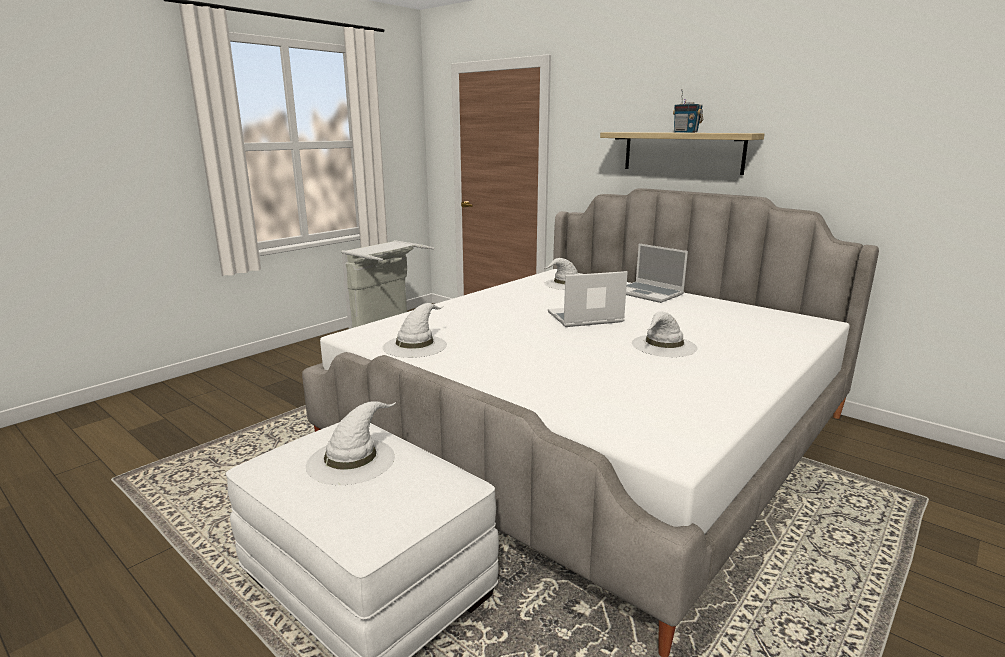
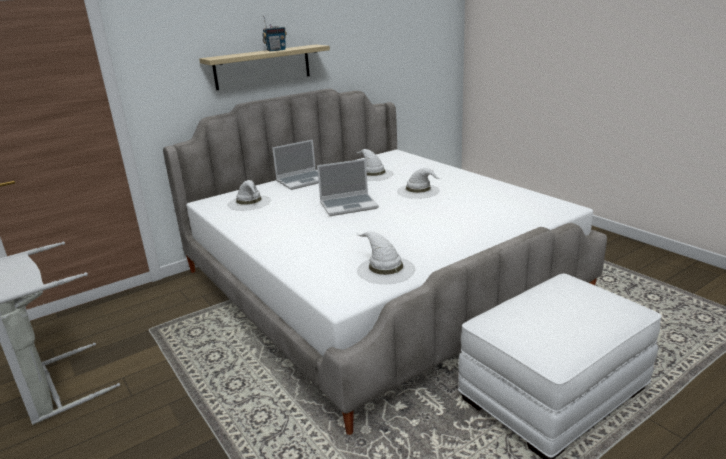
camera: 75 degrees left, 5 degrees up
white hat [306,401,396,485] -> white hat moved to [357,149,394,181]
laptop [548,271,628,327] -> laptop turned 105 degrees counterclockwise [317,159,379,216]

